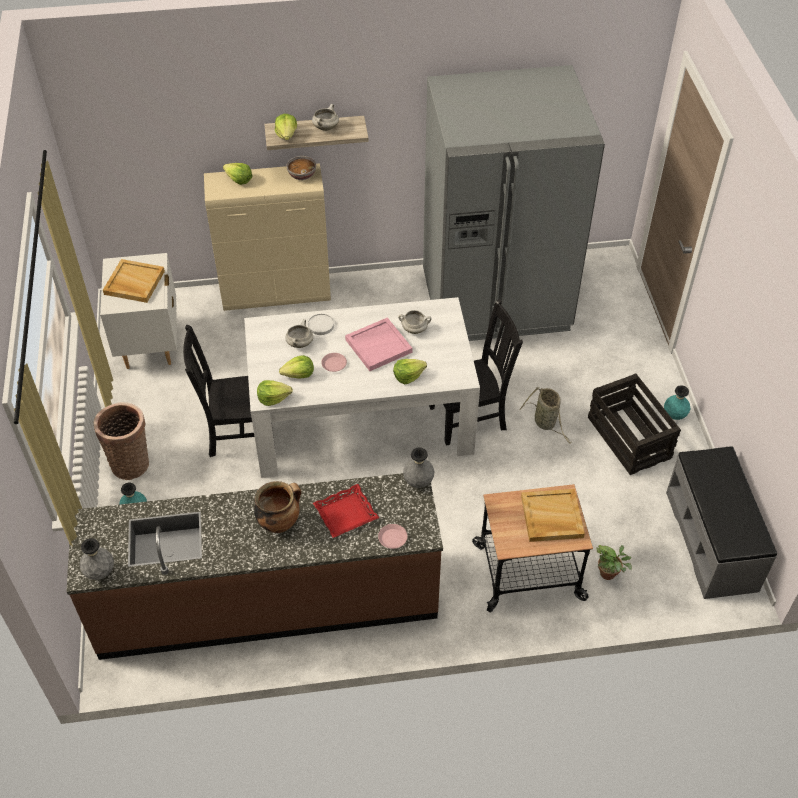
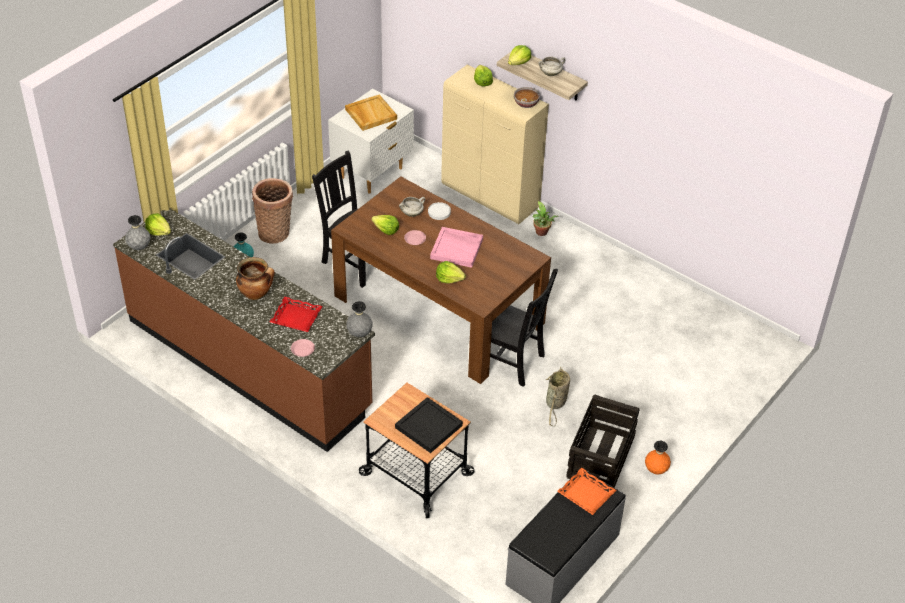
camera: 45 degrees right, 5 degrees down
white dining table [244,297,480,478] -> brown dining table [331,176,551,384]
lettuce [257,380,293,406] -> lettuce moved to [145,213,171,236]
white cooking pot [398,310,432,334] -> none
grey fridge [423,65,605,341] -> none
beige tray [521,489,585,542] -> black tray [395,397,463,453]
potted plant [597,545,632,580] -> potted plant moved to [533,201,559,236]
turquoise vase [664,385,690,420] -> orange vase [645,441,671,474]
none -> orange tray [557,467,617,515]

